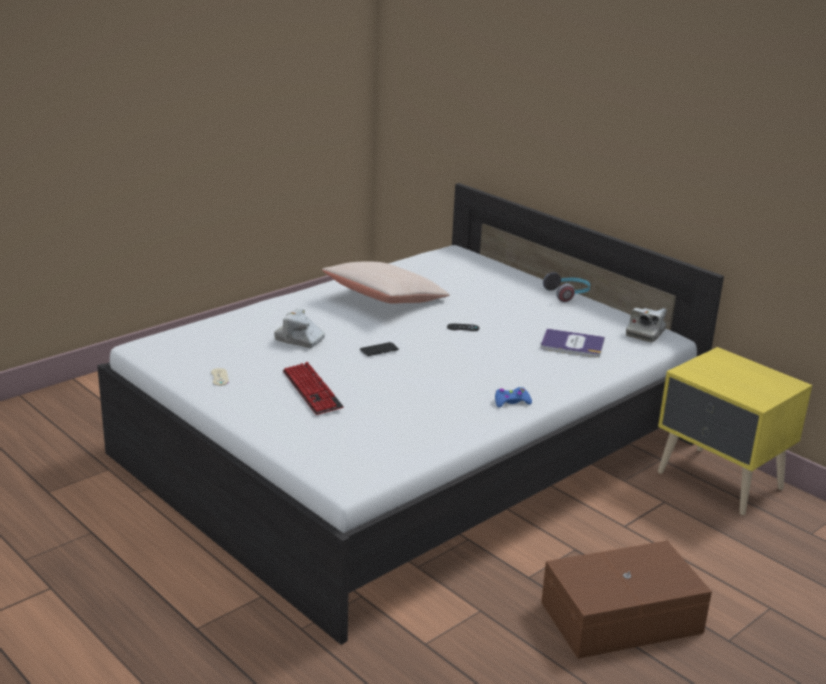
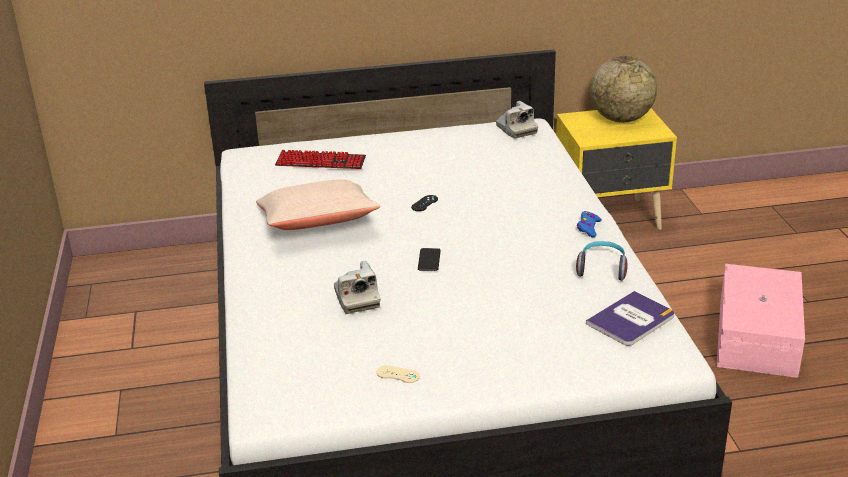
camera: 55 degrees left, 5 degrees up
camera [274,308,325,348] -> camera turned 75 degrees counterclockwise [334,261,380,314]
keyboard [283,362,344,415] -> keyboard moved to [275,150,366,169]
book [541,329,605,357] -> book moved to [586,291,674,346]
brown storage box [541,541,712,659] -> pink storage box [717,264,805,378]
headphones [543,272,591,302] -> headphones moved to [576,241,628,281]
none -> globe [590,56,657,123]

